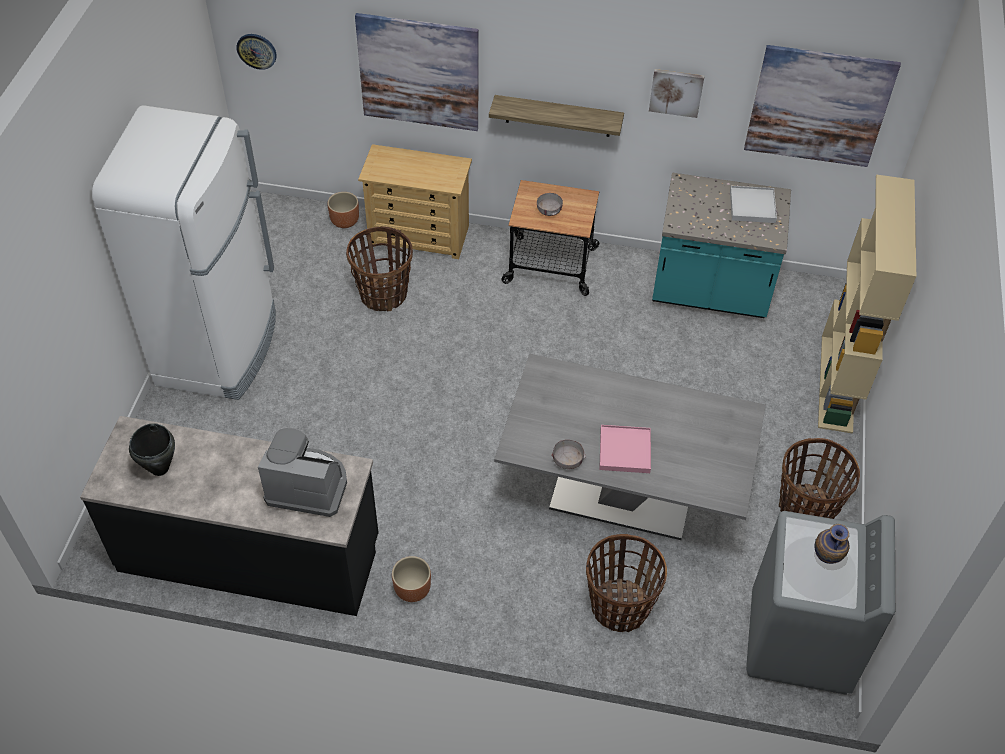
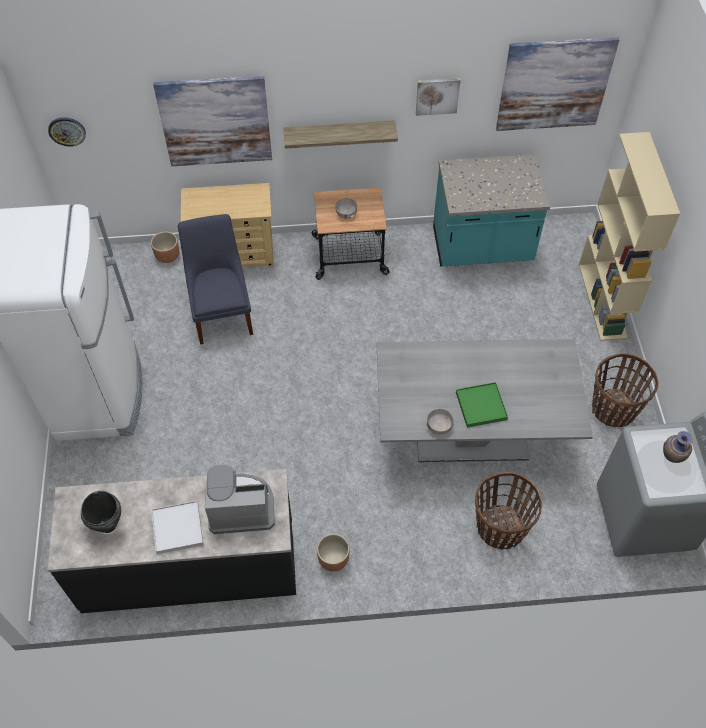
camera: 15 degrees left, 5 degrees up
basket [346,227,413,311] -> blue chair [178,214,253,345]
pink tray [599,425,651,473] -> green tray [456,382,508,428]
white tray [730,186,777,223] -> white tray moved to [151,501,204,554]

